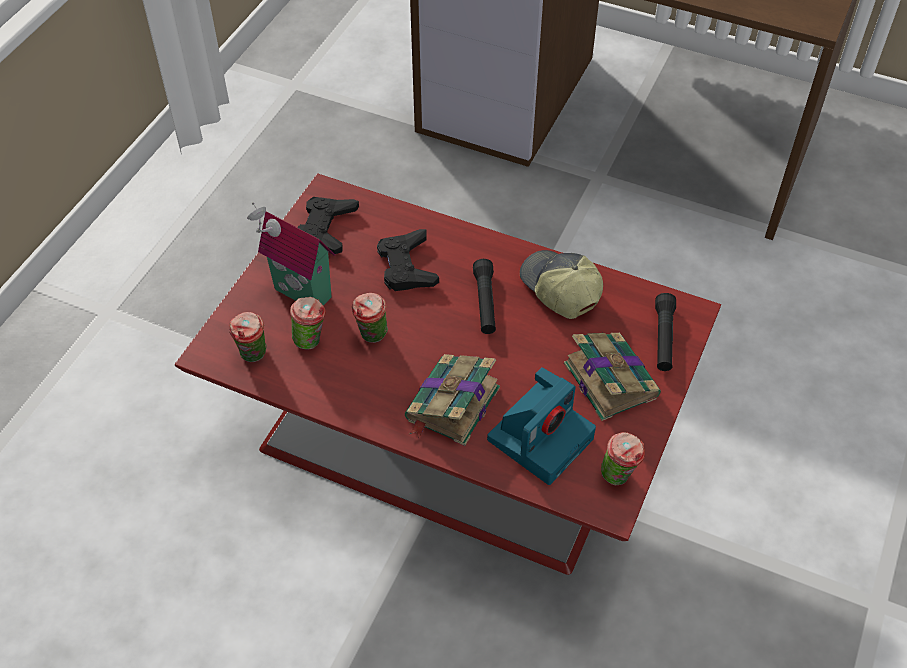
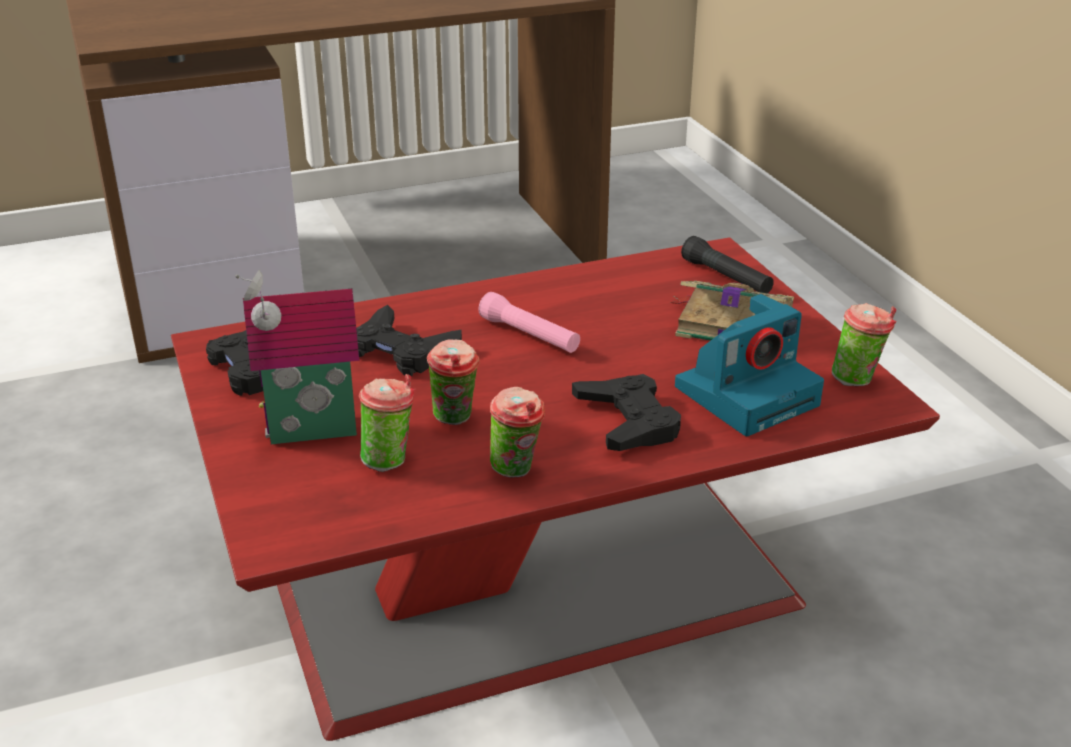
camera: 45 degrees left, 20 degrees down
cup [229,312,267,362] -> cup moved to [490,387,545,478]
book [405,354,500,446] -> black game controller [572,374,681,451]
black flashlight [473,259,496,334] -> pink flashlight [478,292,580,353]
camera [487,367,596,485] -> camera turned 60 degrees clockwise [675,294,824,436]
cap [520,250,603,319] -> none

